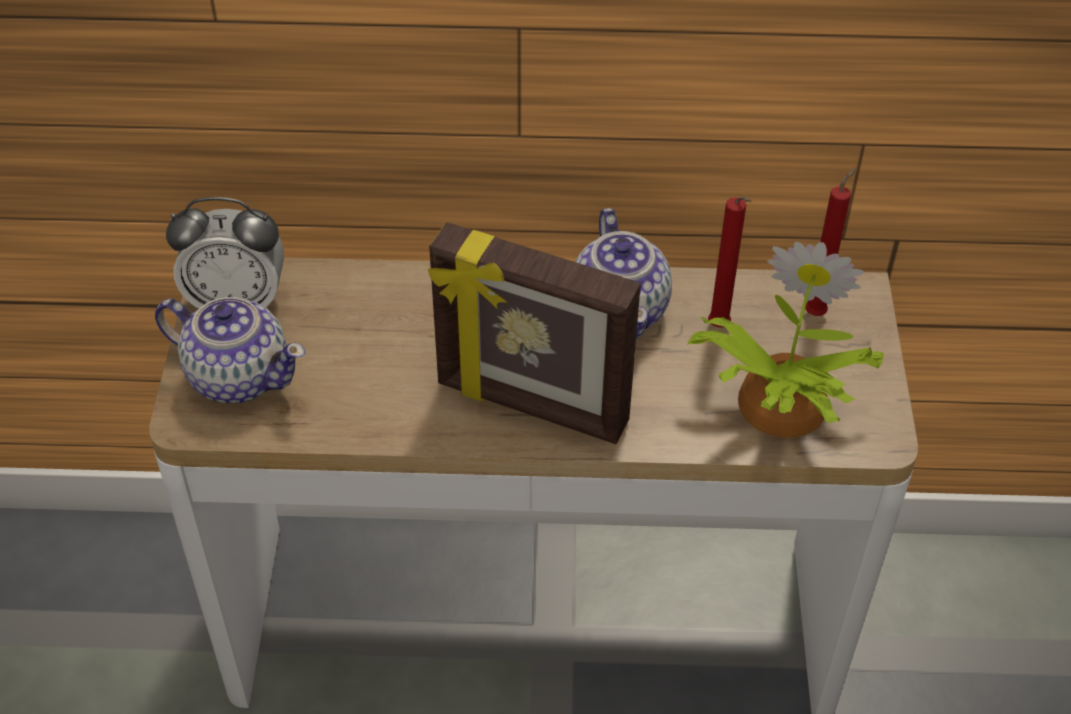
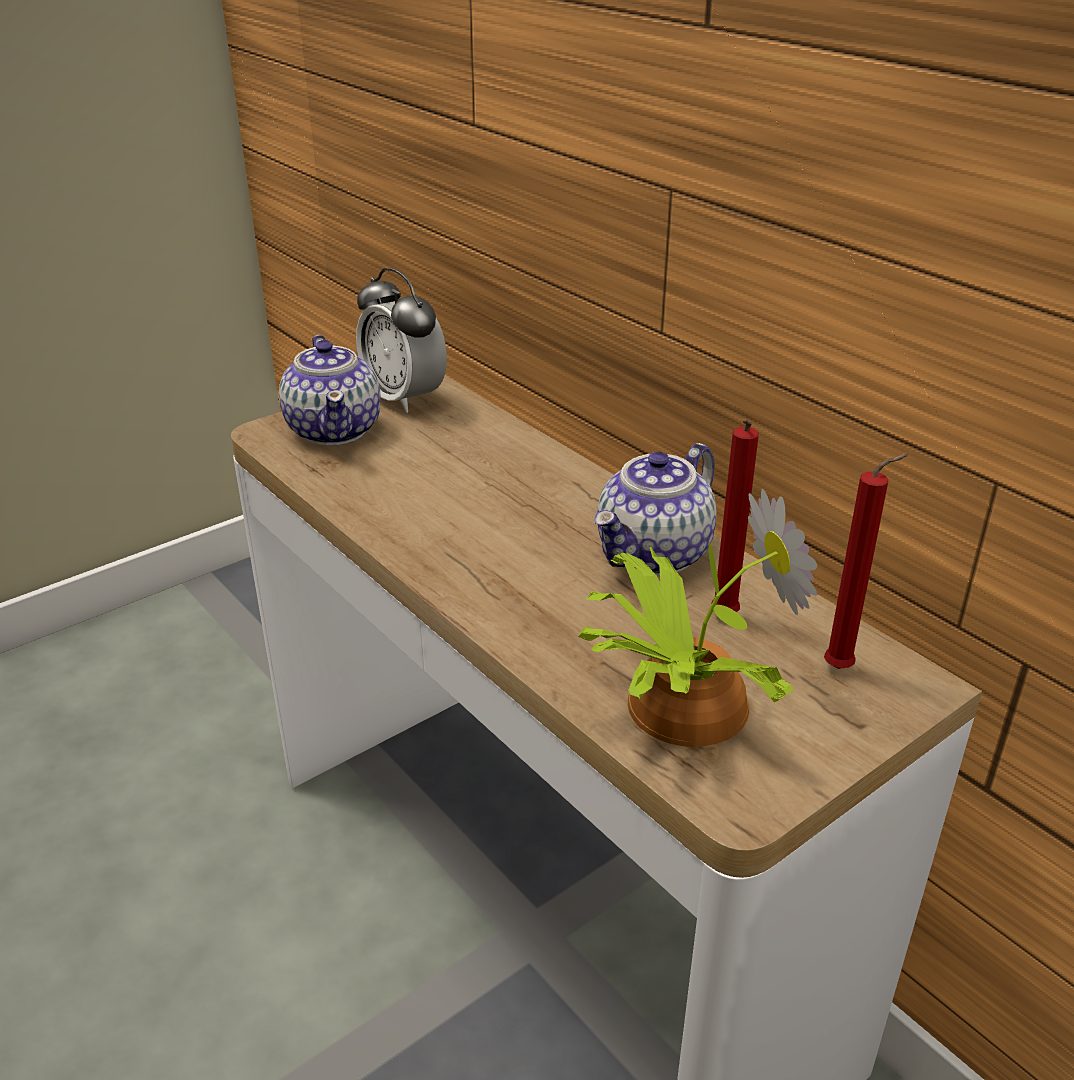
camera: 50 degrees right, 15 degrees down
picture frame [428,222,641,444] -> none

